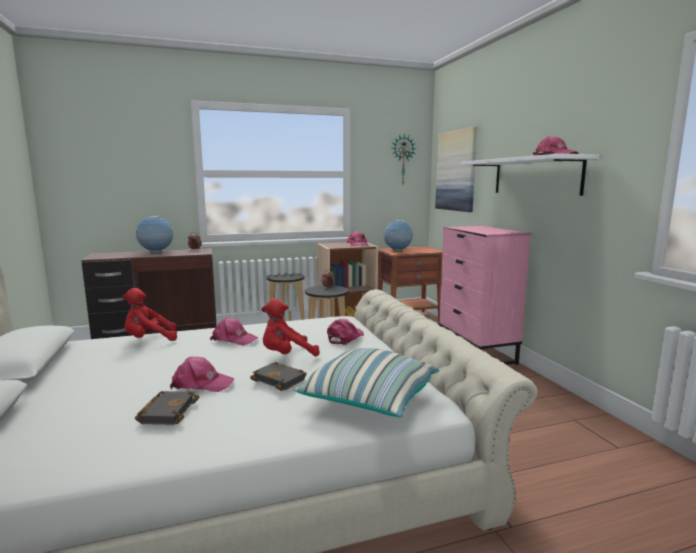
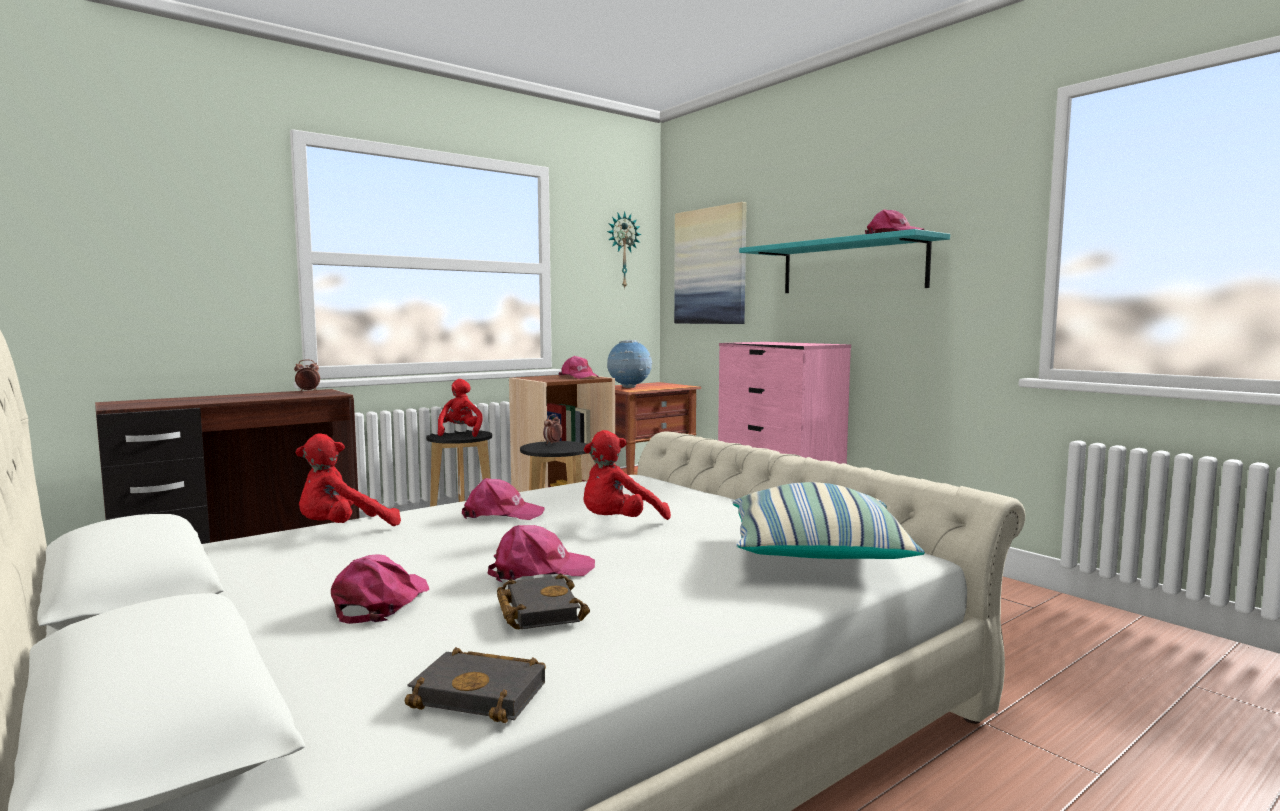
camera: 20 degrees left, 5 degrees down
globe [136,216,173,253] -> none
black book [250,362,307,391] -> black book moved to [405,647,546,723]
pink cap [327,319,364,345] -> pink cap moved to [331,554,429,624]
white shelf [460,154,599,196] -> turquoise shelf [739,229,950,293]
none -> red plush toy [438,379,482,437]

